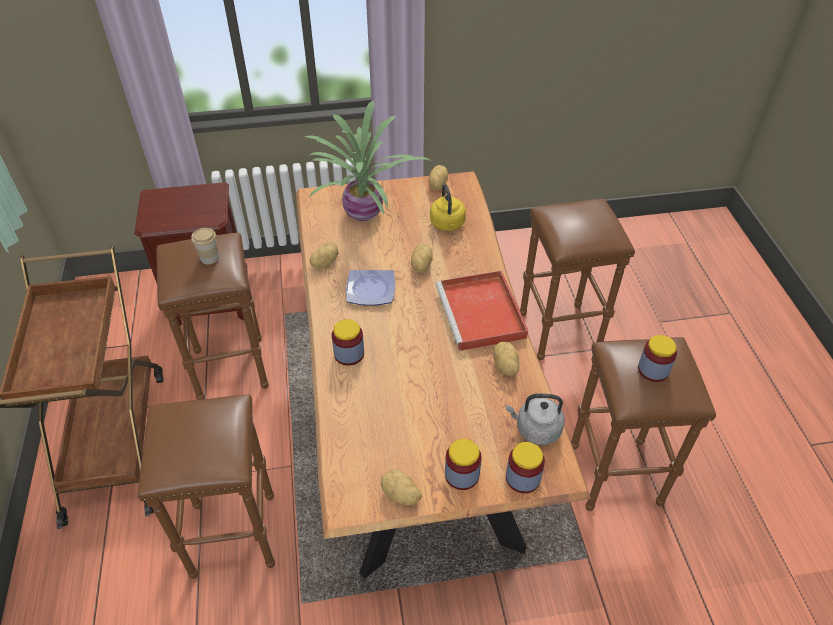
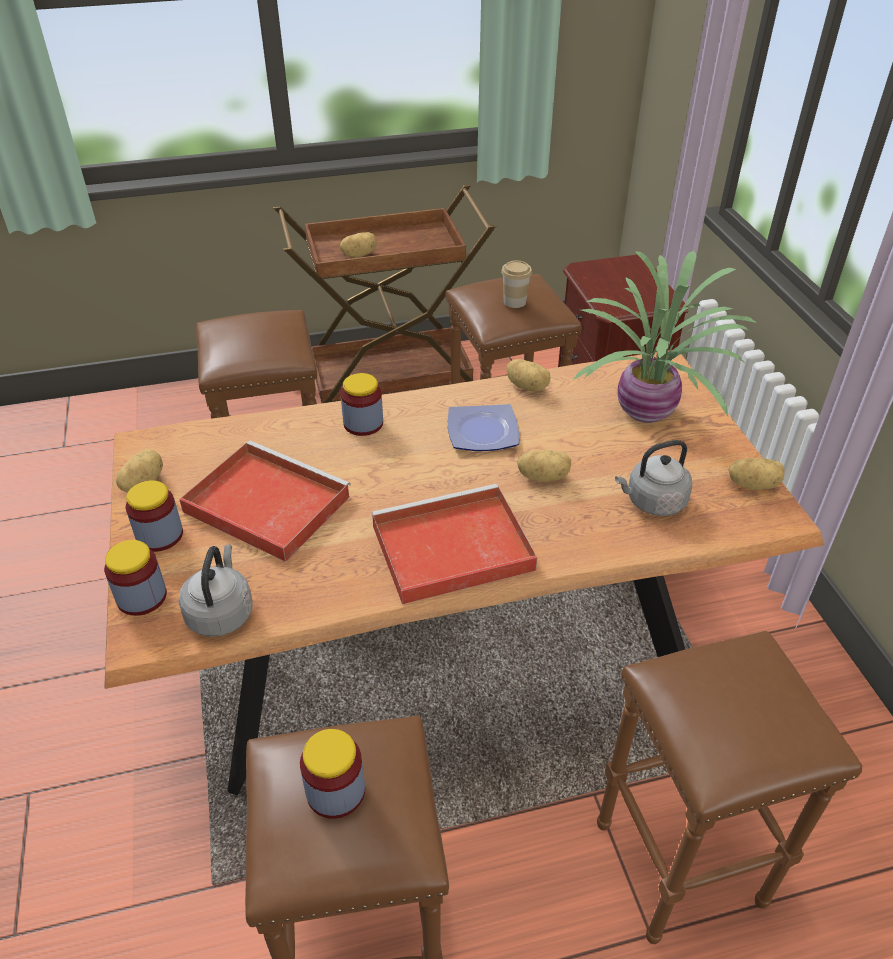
camera: 85 degrees right, 5 degrees down
yellow kettle [430,184,466,231] -> grey kettle [615,440,692,516]
potato [493,342,519,376] -> potato moved to [340,232,377,258]
none -> red tray [179,440,351,562]

